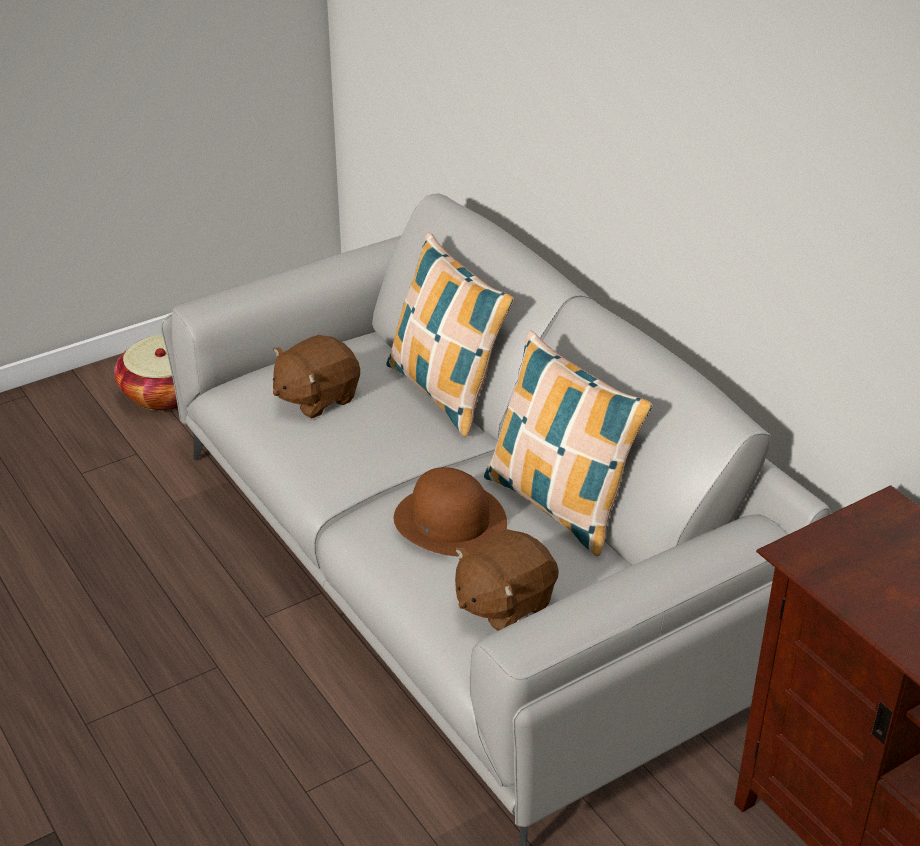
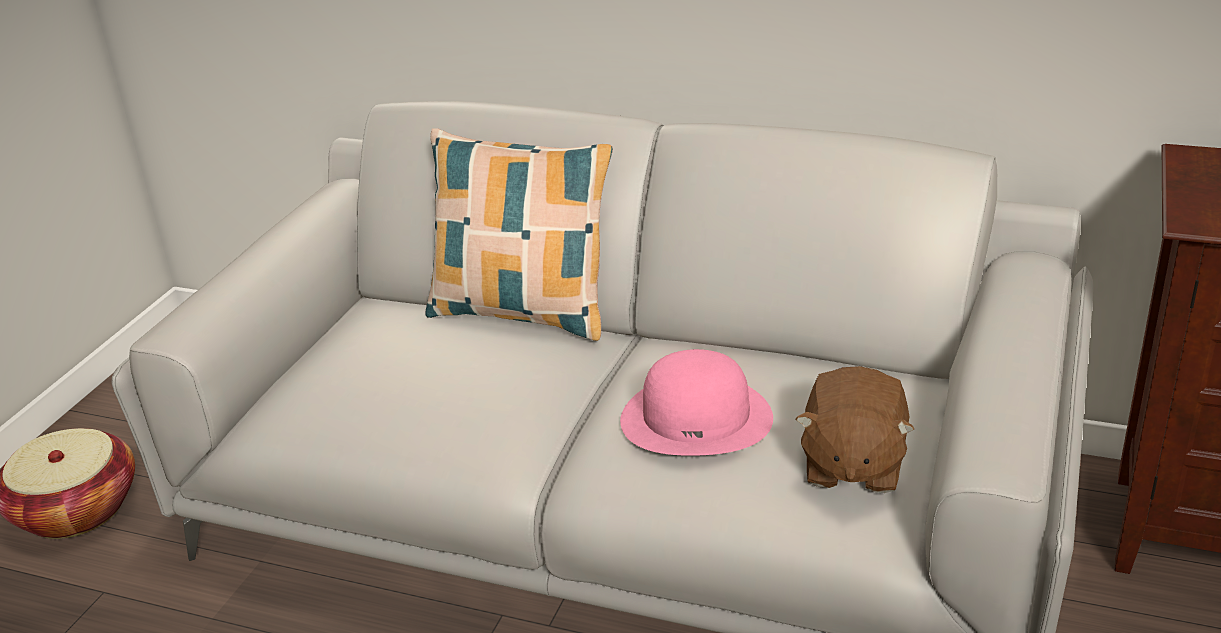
camera: 35 degrees left, 5 degrees down
brown plush toy [273,335,360,418] -> none
brown hat [394,467,507,557] -> pink hat [620,349,773,456]
pillow [484,330,653,556] -> none

